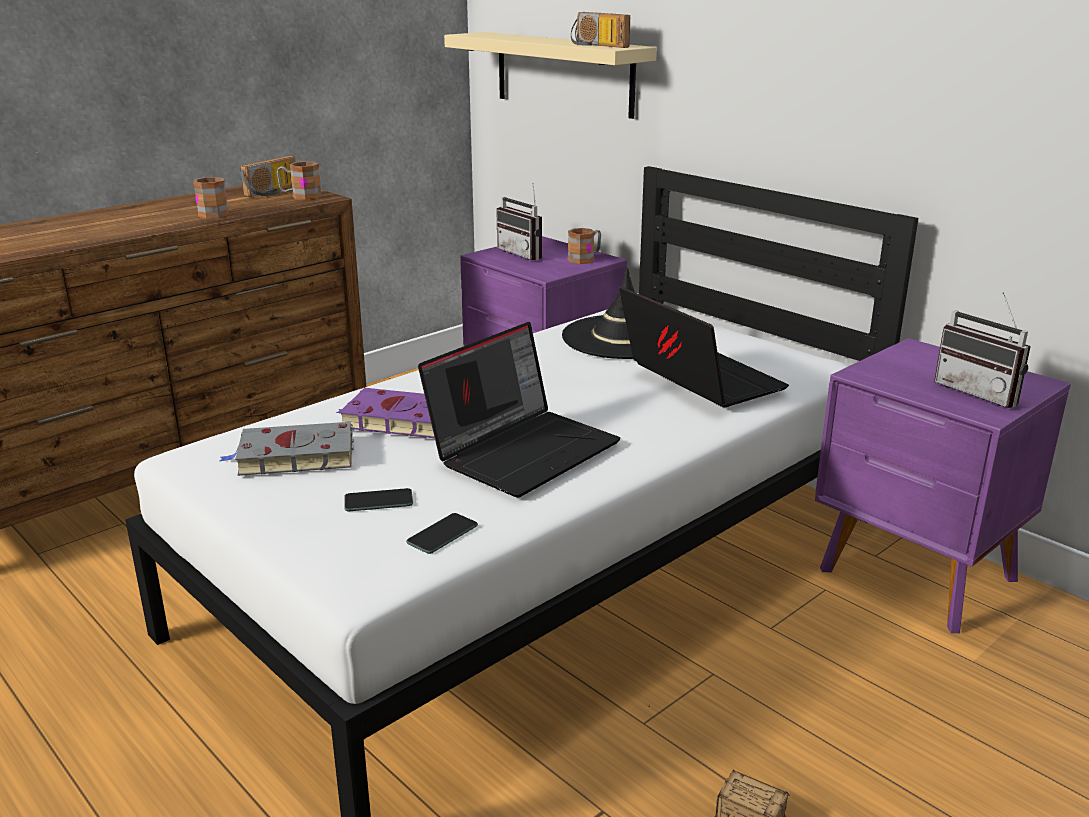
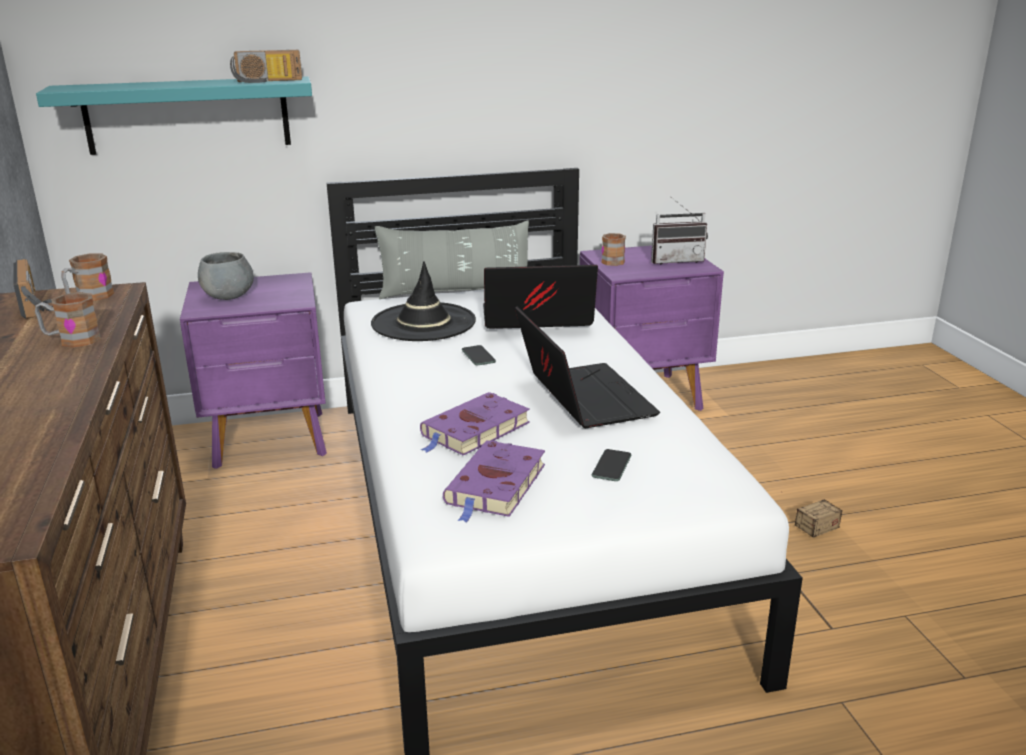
camera: 60 degrees left, 0 degrees up
grey book [220,422,354,476] -> purple book [443,440,545,523]
phone [406,513,478,554] -> phone moved to [462,345,496,366]
beige shelf [444,32,657,119] -> turquoise shelf [36,76,312,155]
radio [496,183,542,260] -> grey bowl [198,252,254,300]
mug [568,228,601,264] -> mug moved to [601,233,626,266]
none -> grey pillow [375,221,529,299]

